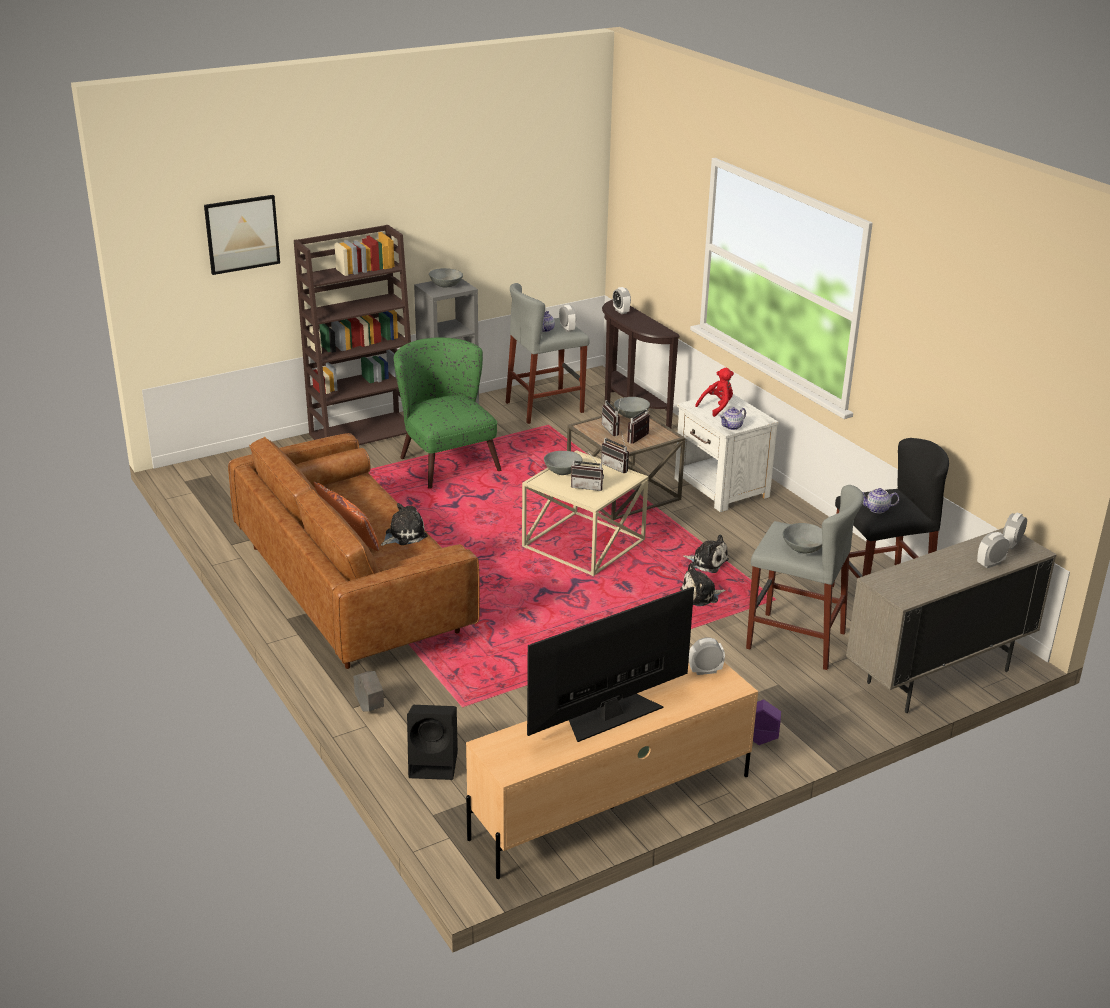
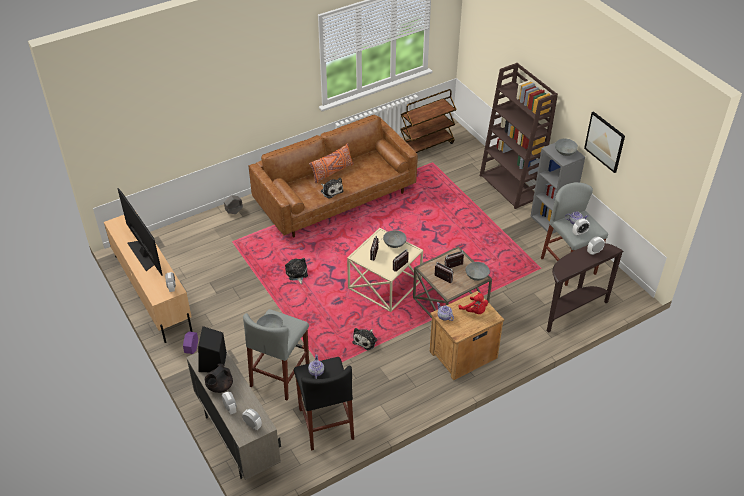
camera: 90 degrees right, 15 degrees up
picture [204,195,280,275] -> picture moved to [584,111,625,173]
green armchair [394,337,501,488] -> none
black speaker [407,705,458,780] -> black speaker moved to [198,326,227,372]
white nightstand [675,394,779,512] -> brown nightstand [430,291,504,380]
plush toy [680,563,726,606] -> plush toy moved to [285,258,308,284]
none -> black teapot [205,364,233,393]
none -> brown cart [400,89,457,153]

